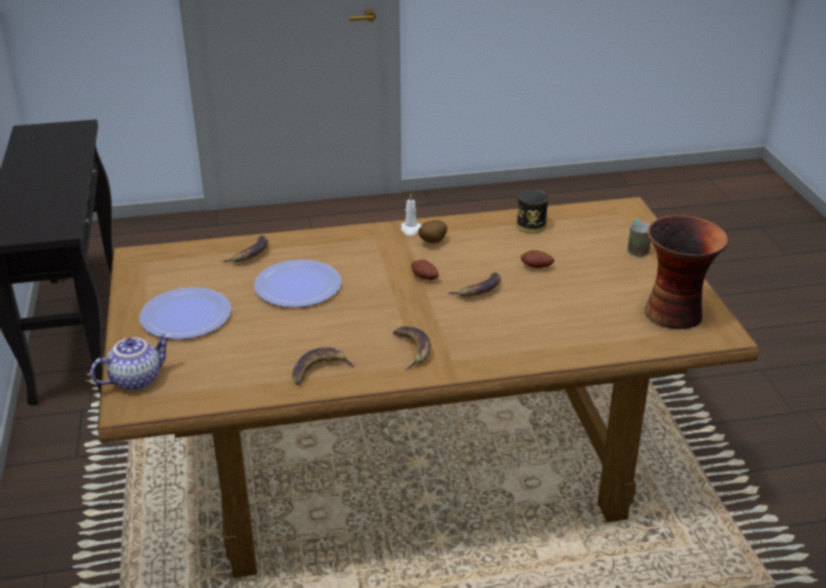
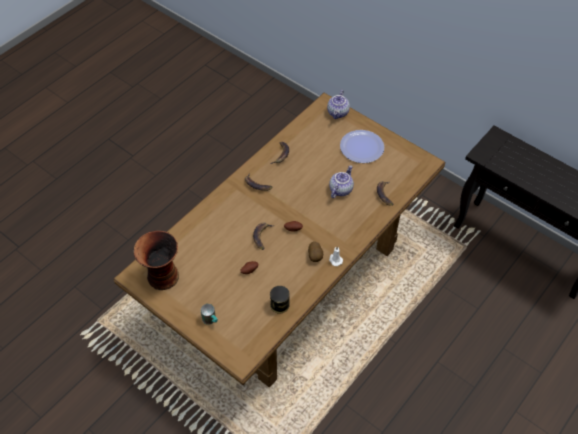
camera: 140 degrees right, 20 degrees up
plate [254,260,342,307] -> teapot [329,165,354,198]

